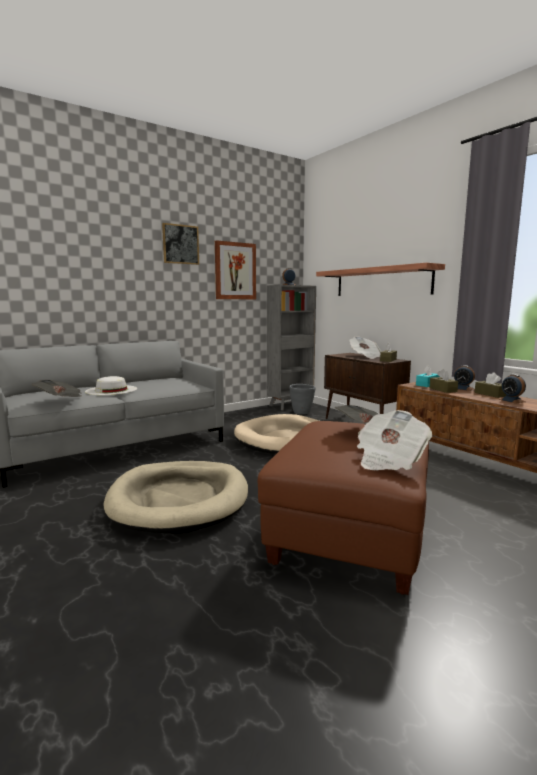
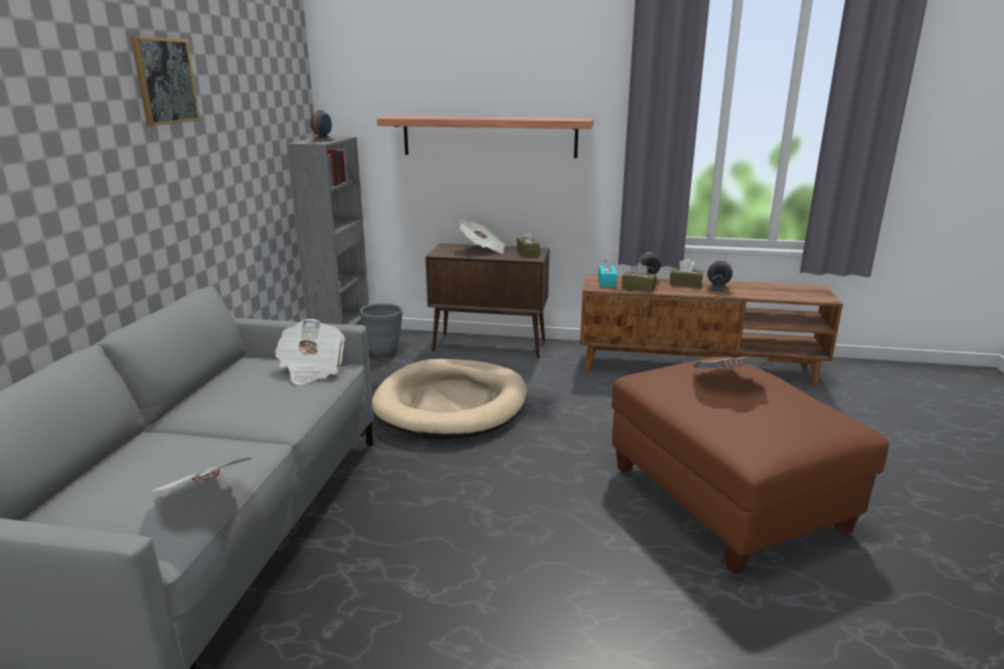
camera: 45 degrees left, 10 degrees up
white hat [85,376,137,395] -> none
beige dog bed [104,461,248,534] -> none
picture [215,240,256,299] -> none
newspaper [357,410,432,470] -> newspaper moved to [274,319,345,385]

